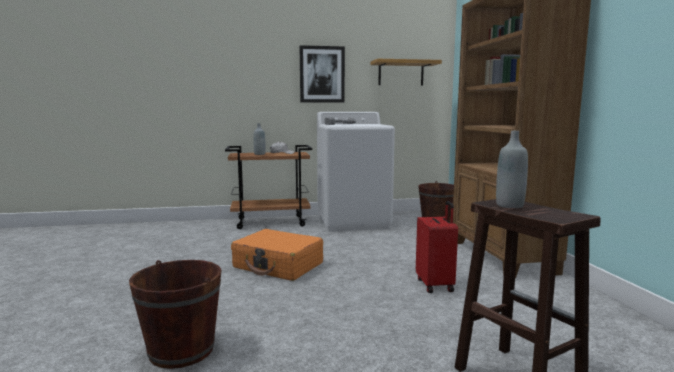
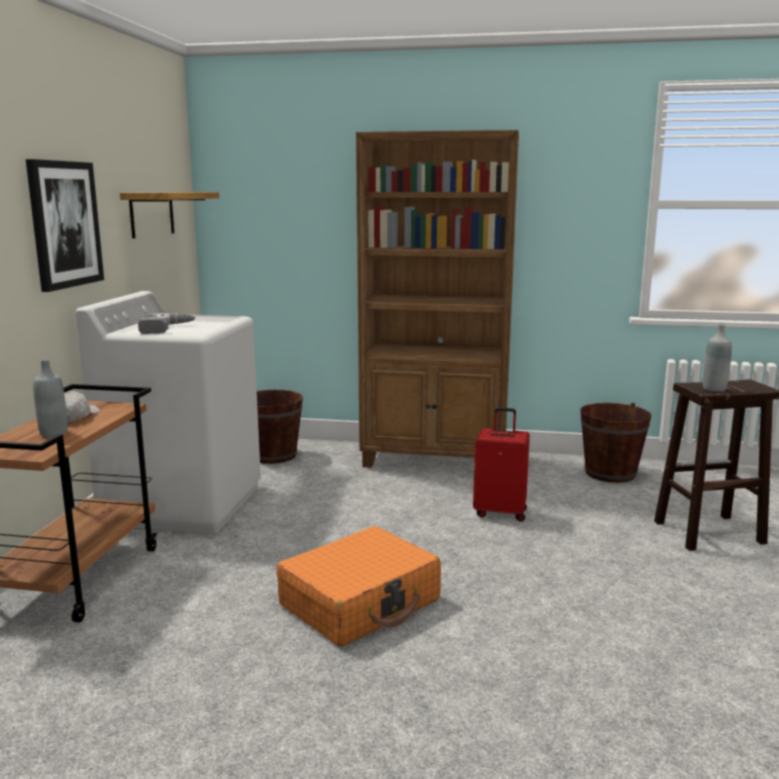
camera: 70 degrees left, 5 degrees up
brown bucket [129,260,222,369] -> brown bucket moved to [580,403,652,483]

